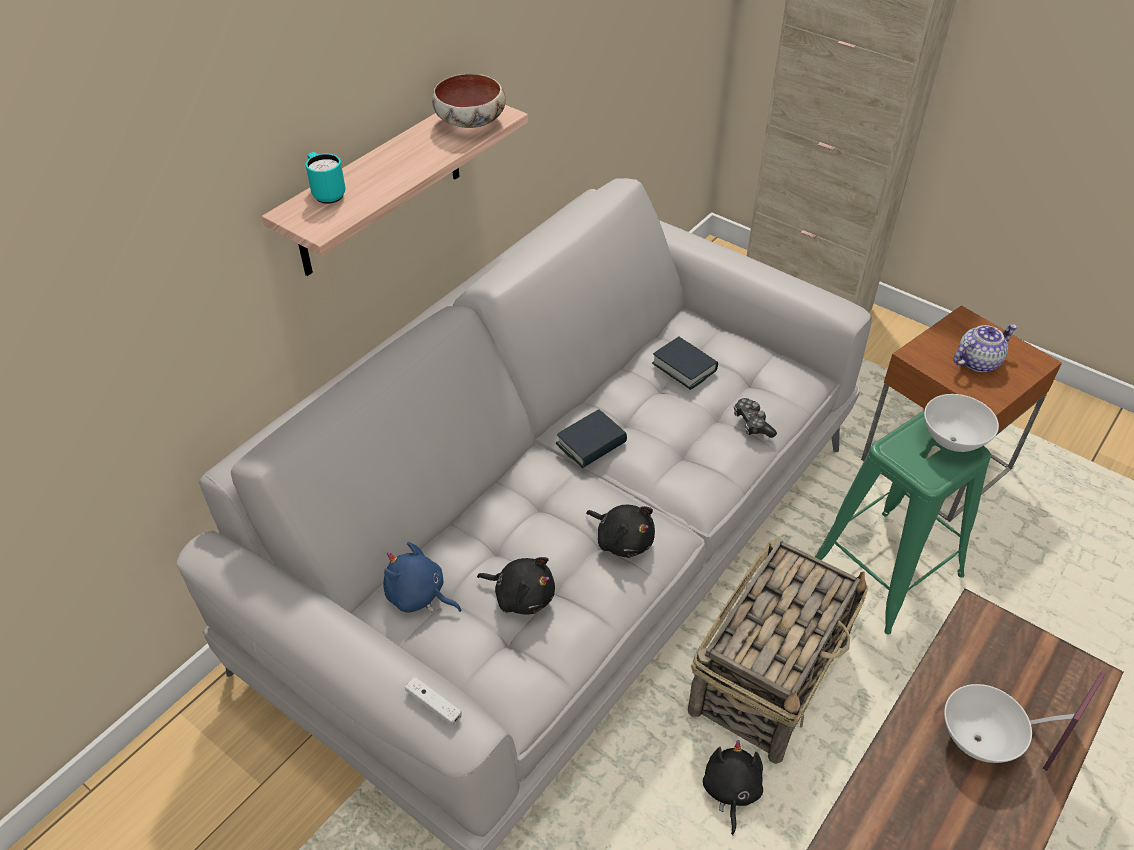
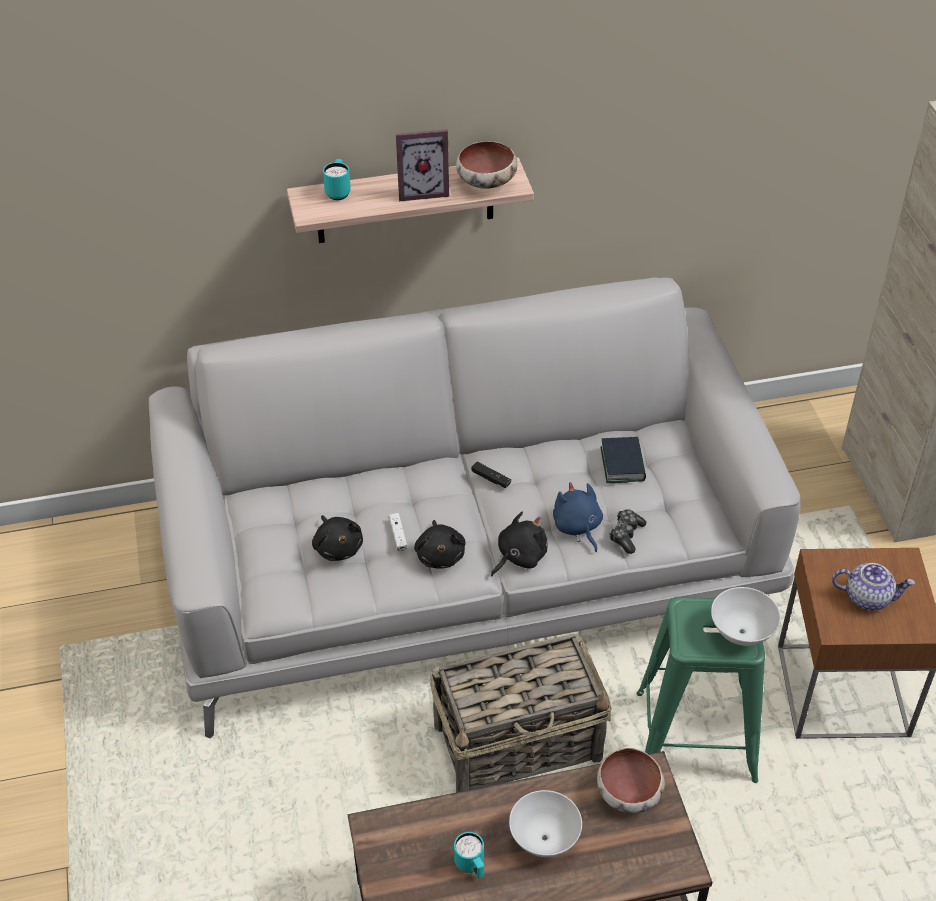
camera: 40 degrees right, 0 degrees up
blue plush toy [384,542,462,613] -> blue plush toy moved to [553,482,603,552]
white game controller [405,677,462,726] -> white game controller moved to [389,513,407,551]
book [556,410,627,468] -> black game controller [472,462,511,488]
black plush toy [703,740,763,836] -> black plush toy moved to [491,512,547,576]
picture frame [1030,671,1106,771] -> picture frame moved to [396,129,449,201]
none -> turquoise mug [454,832,484,878]
none -> bowl [597,748,665,813]

